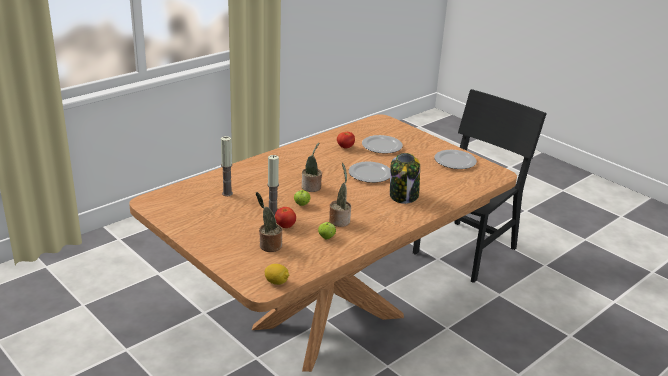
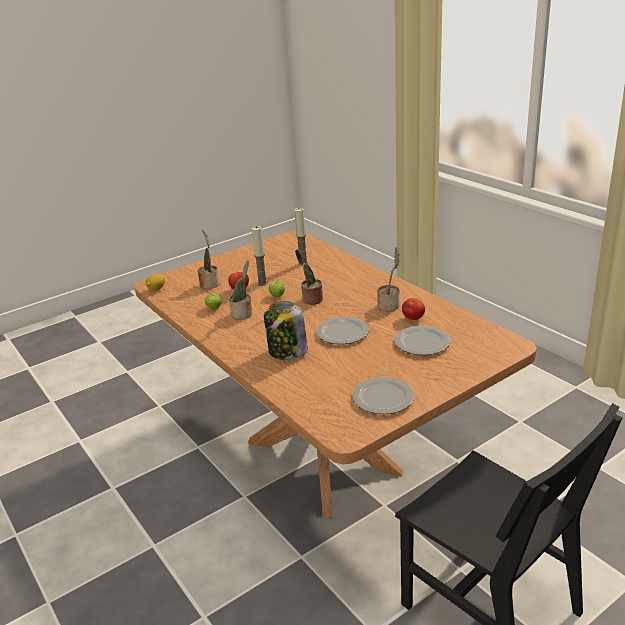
camera: 100 degrees right, 0 degrees up
none -> potted plant [377,247,399,312]

